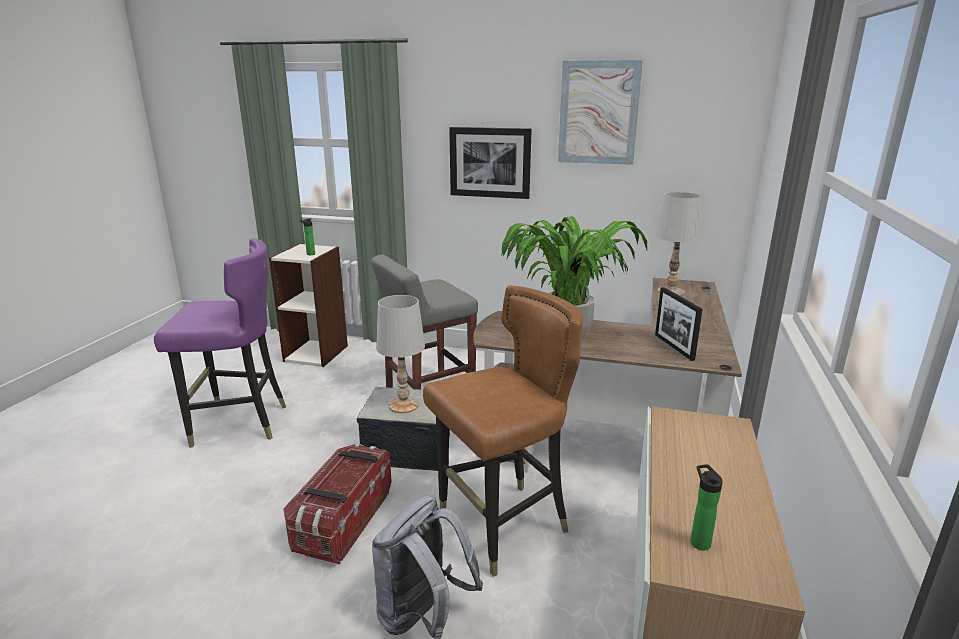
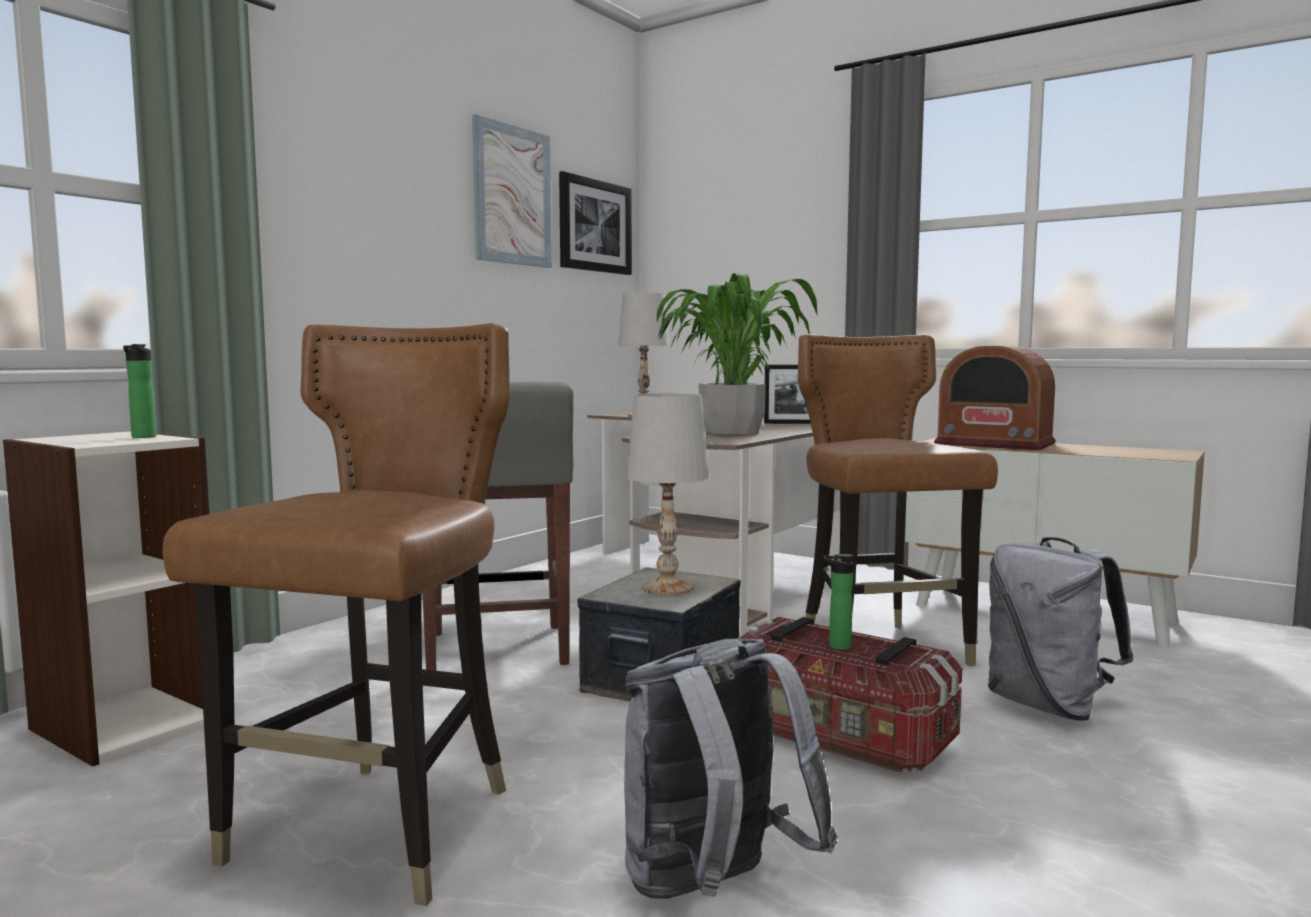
camera: 70 degrees left, 15 degrees down
purple chair [154,238,286,447] -> brown chair [163,323,510,906]
picture [449,127,532,199] -> picture moved to [559,171,632,275]
bottle [691,464,723,551] -> bottle moved to [822,554,855,650]
none -> grey backpack [624,639,838,899]
none -> radio [934,346,1056,450]

